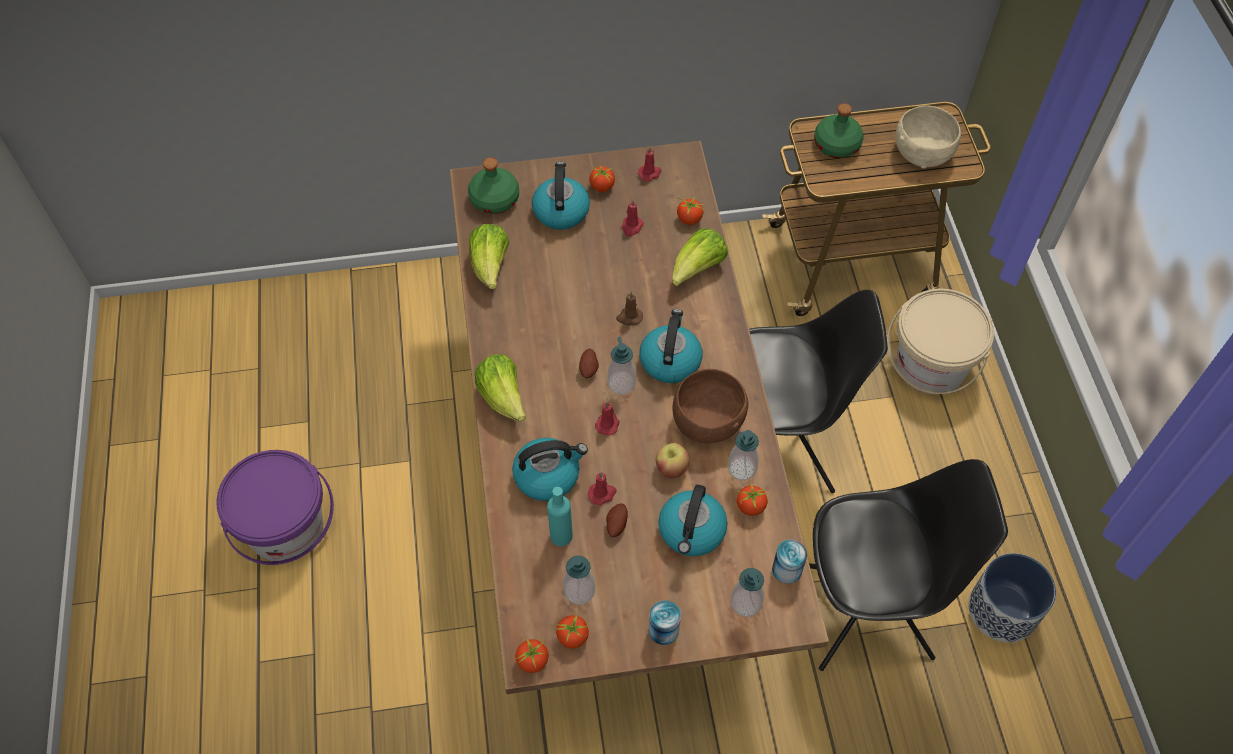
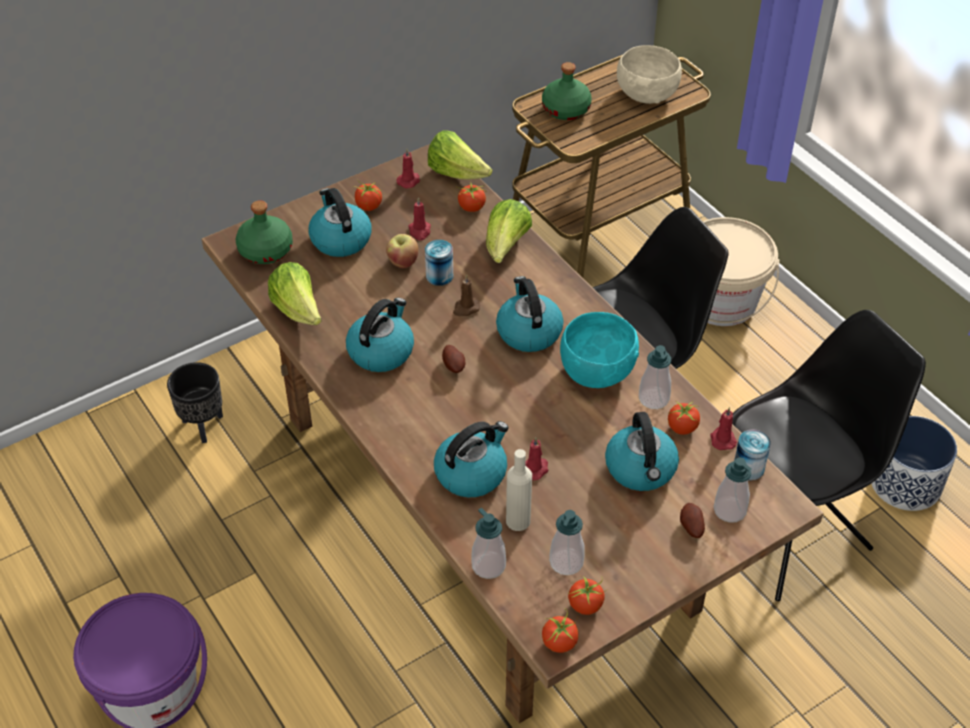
camera: 25 degrees left, 10 degrees down
lettuce [474,354,526,422] -> lettuce moved to [428,130,493,180]
turquoise bottle [547,487,573,546] -> beige bottle [506,449,532,531]
red candle [595,401,619,436] -> red candle moved to [710,407,737,450]
potato [606,503,628,538] -> potato moved to [680,503,705,538]
soap dispenser [607,337,636,394] -> soap dispenser moved to [471,508,506,579]
can [649,600,681,645] -> can moved to [425,240,453,286]
apple [656,443,690,478] -> apple moved to [386,234,419,268]
brown bowl [672,369,748,444] -> turquoise bowl [560,312,639,388]
none -> black planter [167,362,223,443]
none -> kettle [346,298,414,372]

